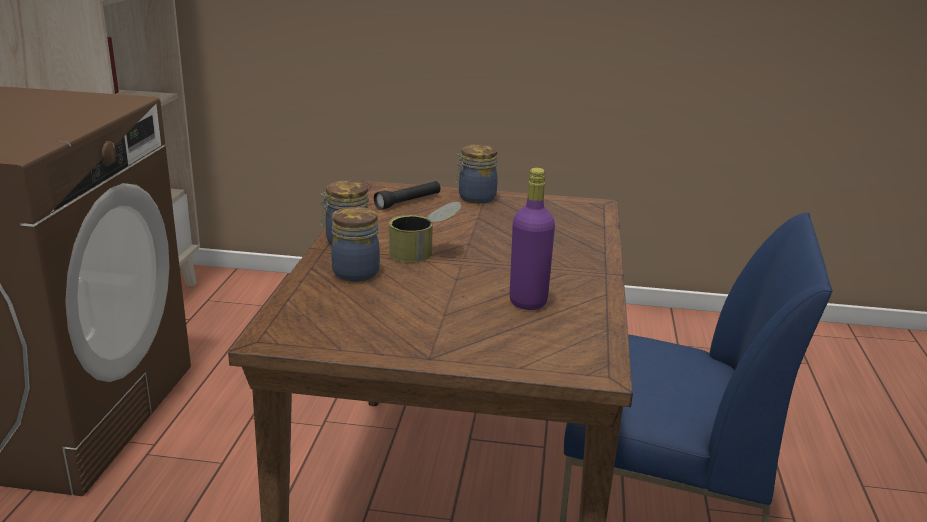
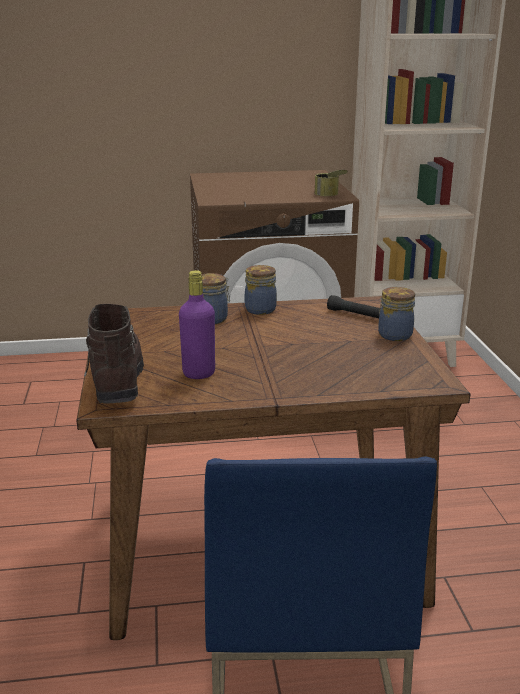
camera: 75 degrees right, 0 degrees up
can [389,202,461,263] -> can moved to [314,170,348,196]
none -> brown boot [84,304,144,404]

